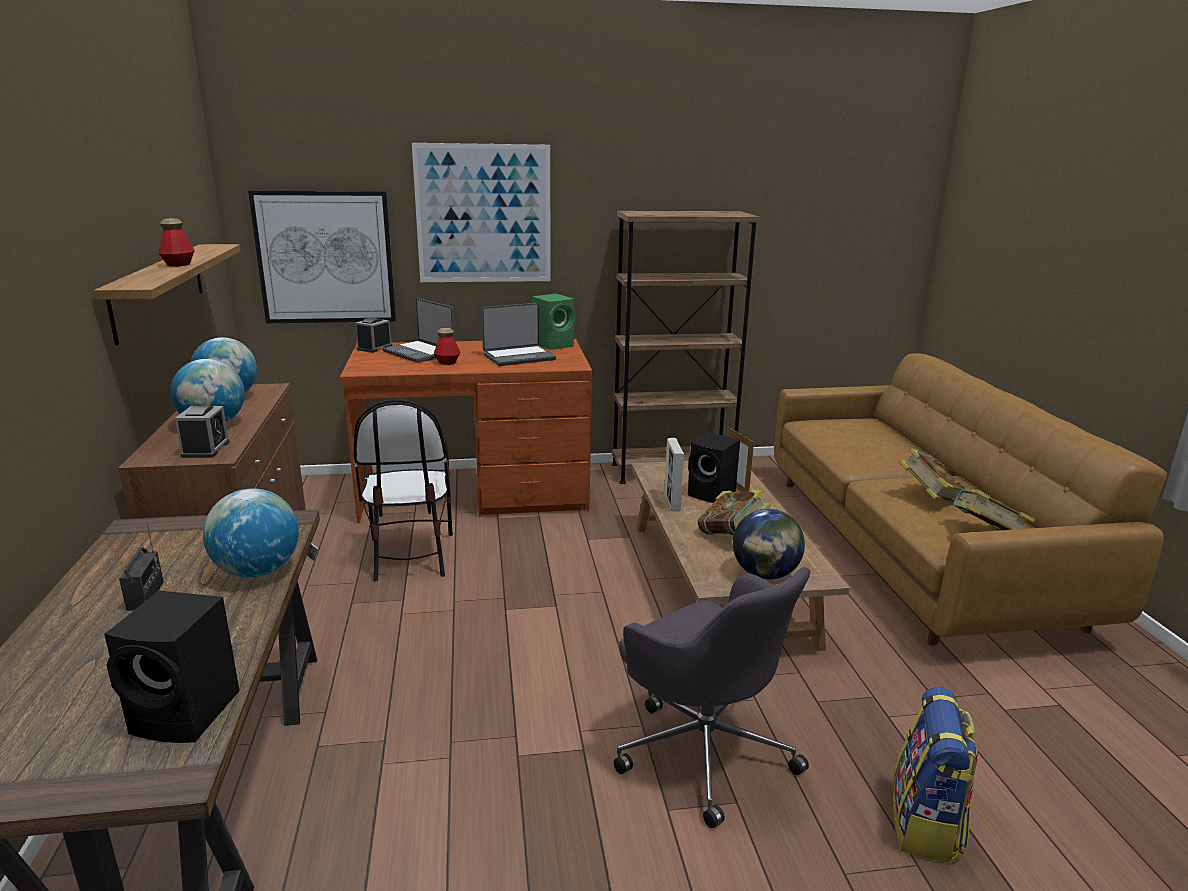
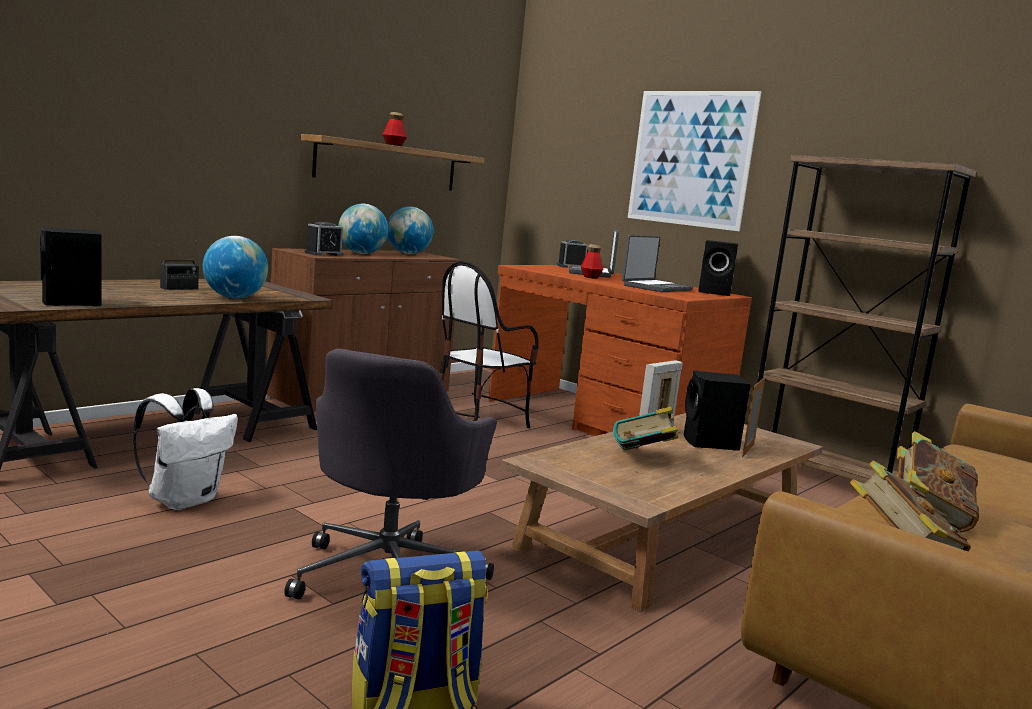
camera: 50 degrees right, 10 degrees down
picture [248,190,396,323] -> none
laptop [481,303,556,366] -> laptop turned 75 degrees counterclockwise [622,235,693,292]
green speaker [532,294,575,350] -> black speaker [698,240,738,296]
globe [733,509,805,579] -> none
none -> white backpack [133,388,238,510]

